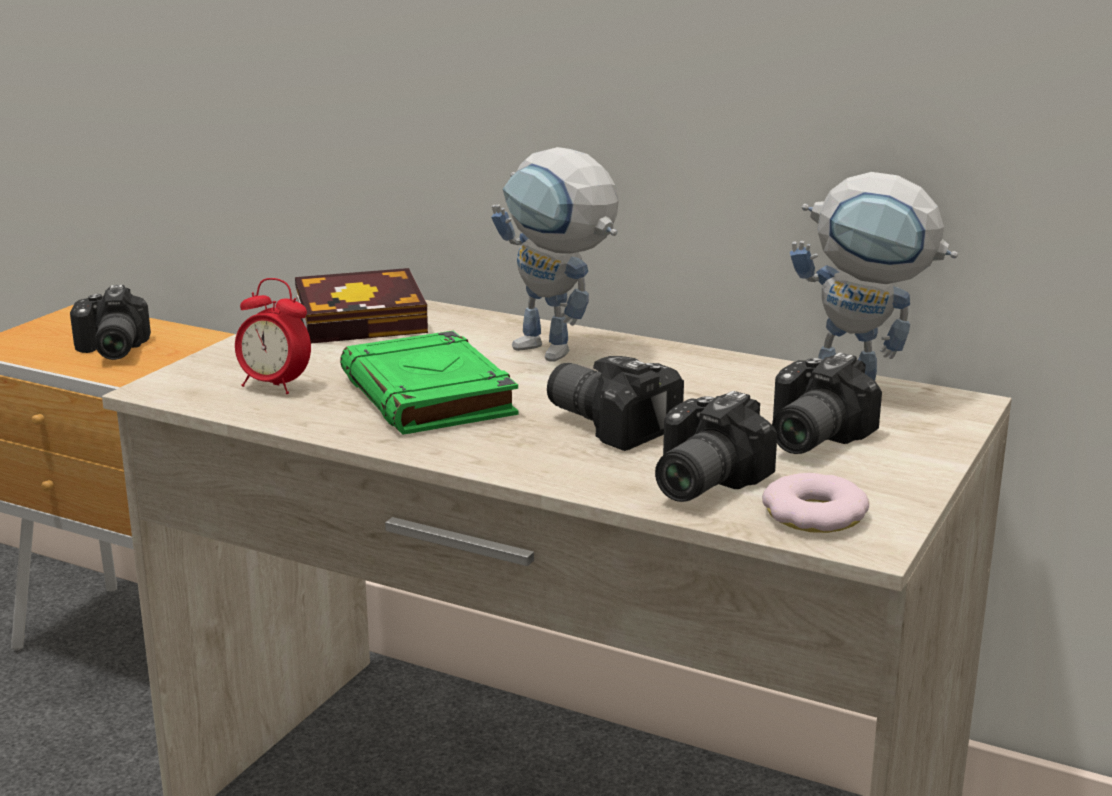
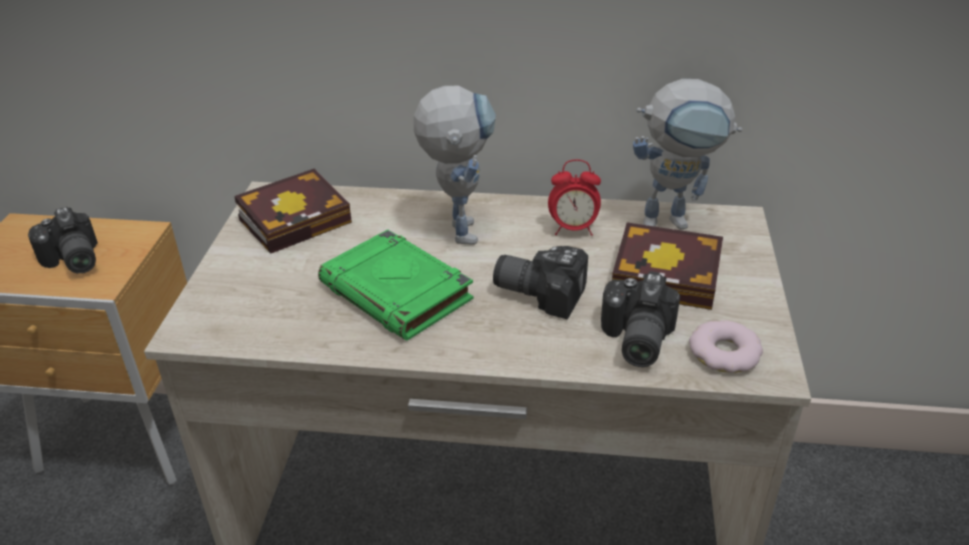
camera: 20 degrees left, 15 degrees up
alarm clock [235,278,311,394] -> alarm clock moved to [548,159,601,236]
toy robot [491,147,619,362] -> toy robot turned 120 degrees counterclockwise [414,86,496,244]
camera [772,352,882,454] -> book [612,223,723,310]

